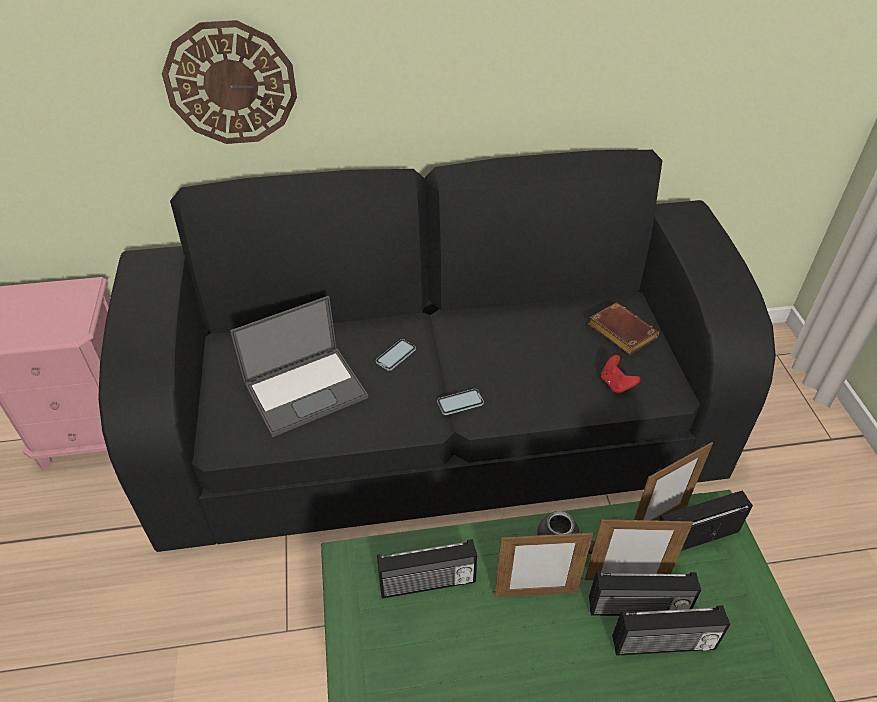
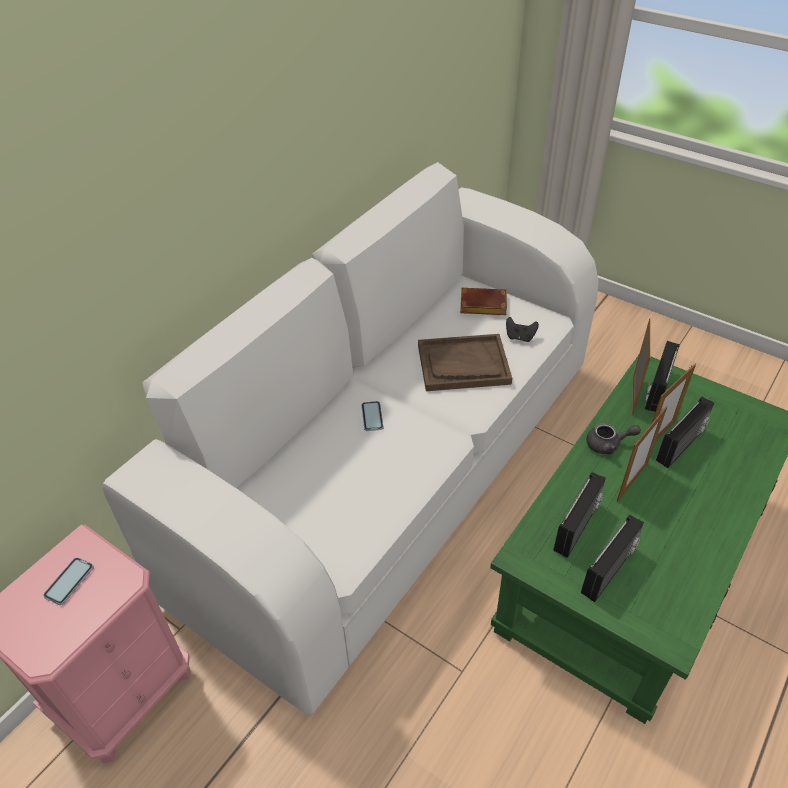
camera: 45 degrees left, 0 degrees up
black sofa [98,150,776,552] -> white sofa [102,162,599,714]
wall clock [162,20,297,144] -> none
laptop [230,296,368,437] -> none
phone [437,389,484,415] -> phone moved to [43,558,94,605]
red game controller [601,355,640,394] -> black game controller [506,317,539,342]
radio [612,605,730,656] -> radio moved to [581,514,644,602]
none -> brown tray [418,334,512,391]

